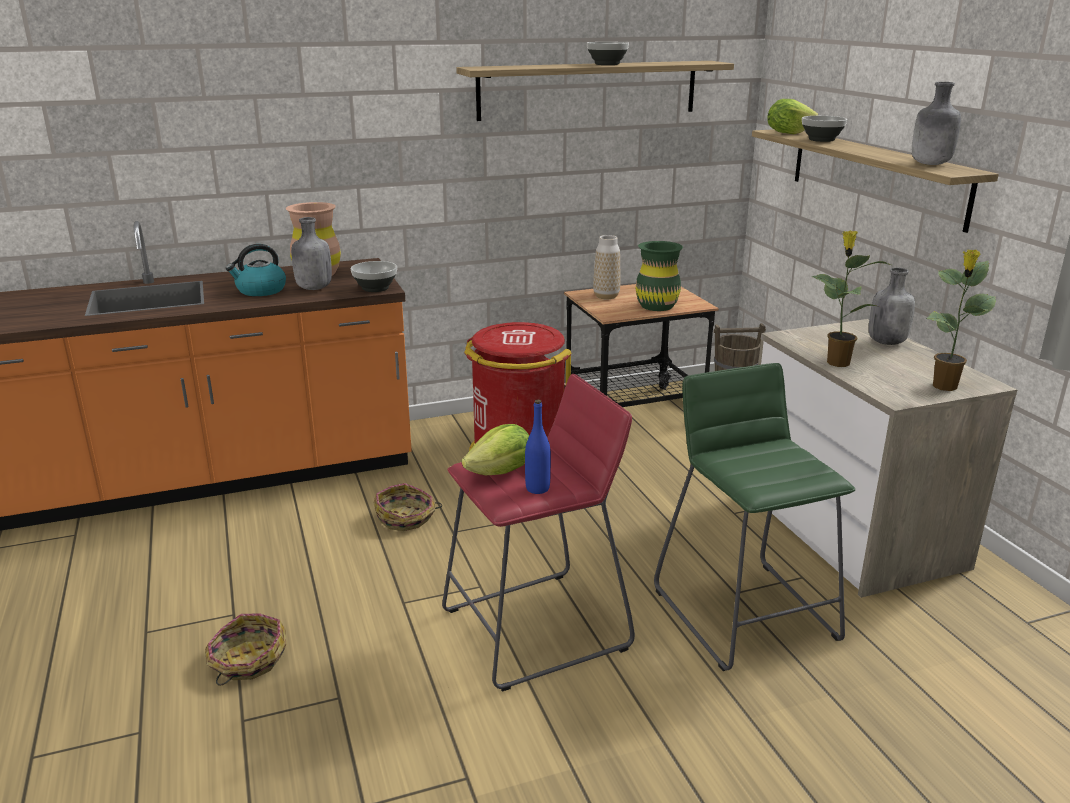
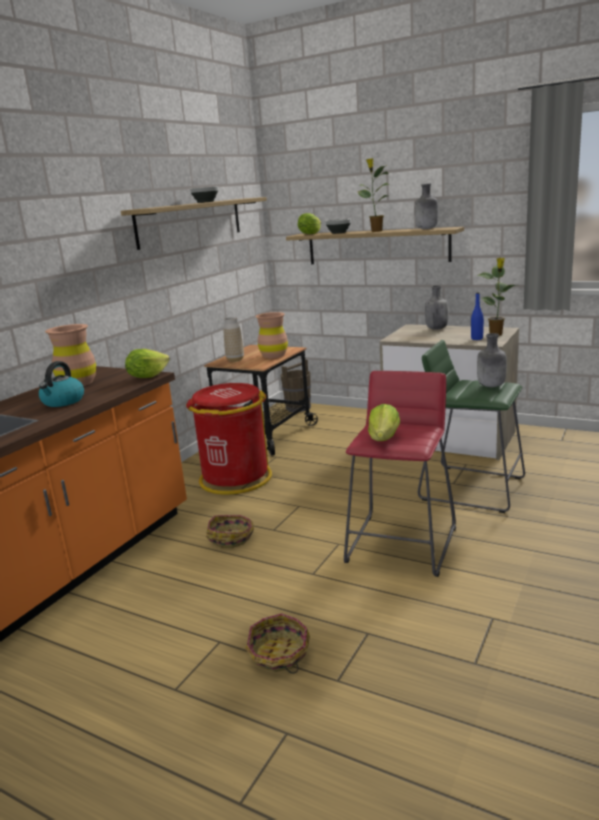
camera: 40 degrees left, 5 degrees down
grey bottle [291,217,332,290] -> grey bottle moved to [477,333,507,387]
bowl [350,261,397,292] -> lettuce [125,349,170,378]
blue bottle [525,400,551,494] -> blue bottle moved to [471,292,484,340]
green vase [635,241,683,311] -> brown vase [255,312,288,358]
potted plant [811,231,890,367] -> potted plant moved to [357,158,390,232]

